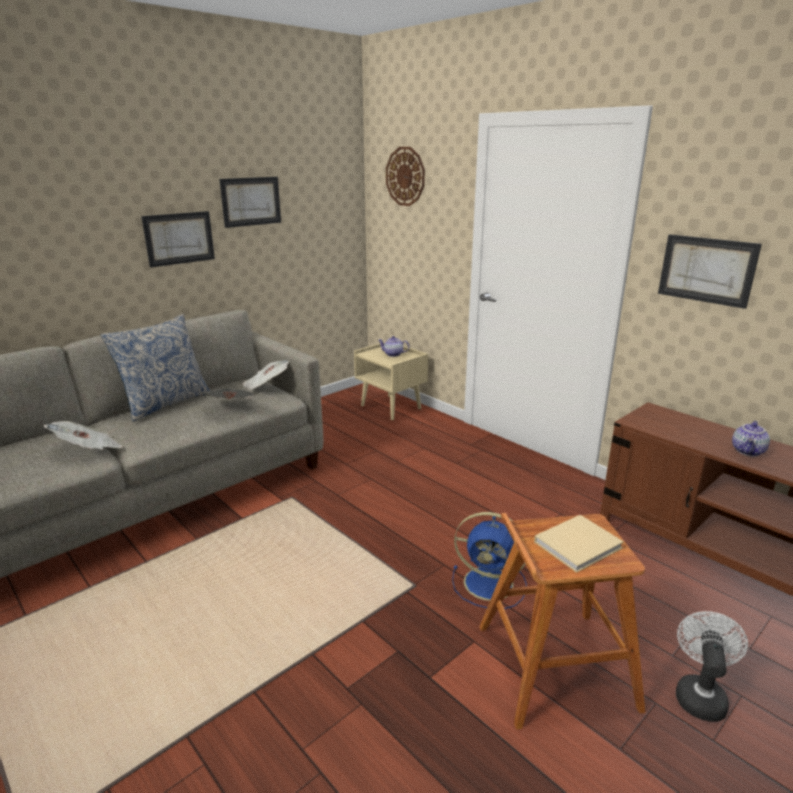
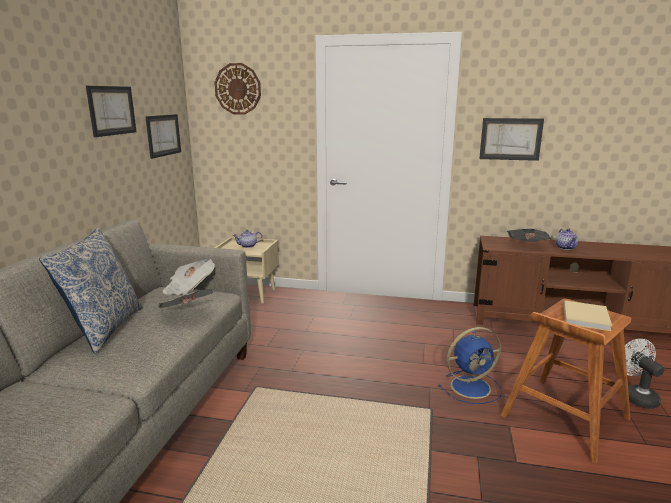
camera: 35 degrees left, 5 degrees down
newspaper [43,421,124,450] -> newspaper moved to [507,229,551,242]
picture [141,211,215,267] -> picture moved to [145,114,181,159]

